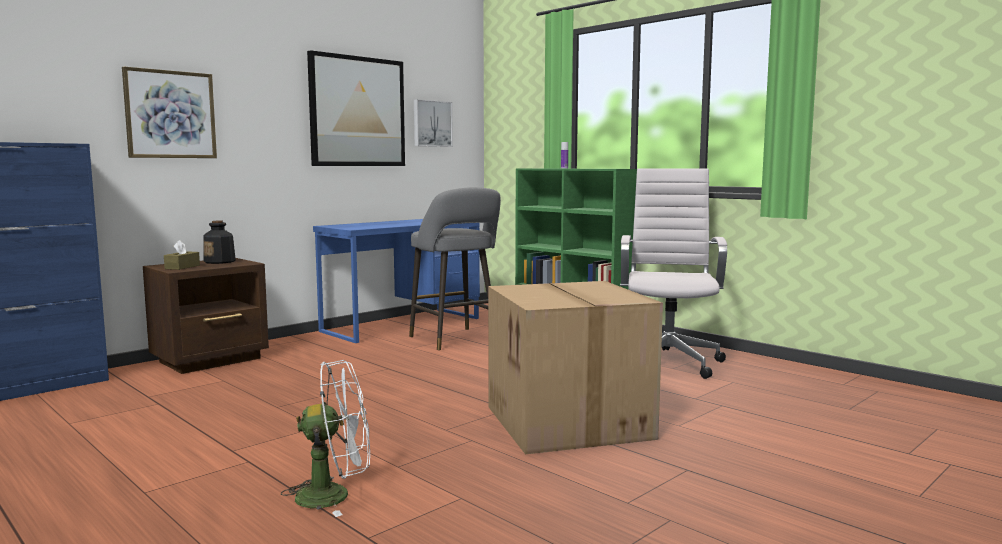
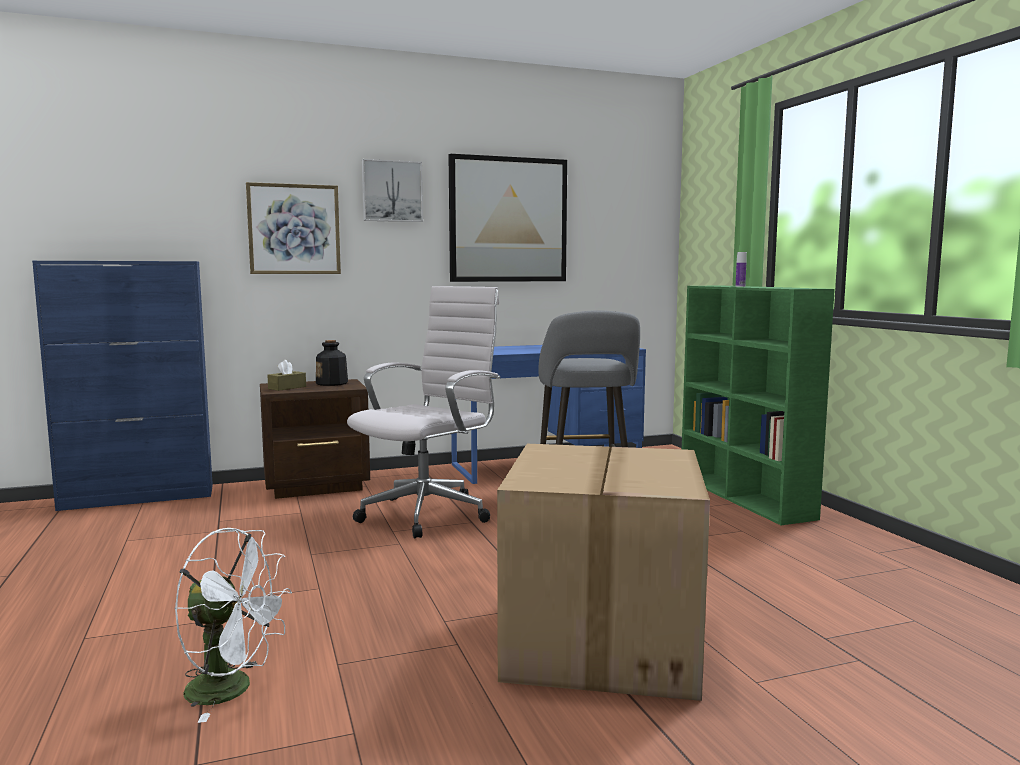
camera: 25 degrees right, 0 degrees up
picture [414,99,453,147] -> picture moved to [362,159,423,222]
white office chair [620,169,727,379] -> white office chair moved to [347,286,500,538]

